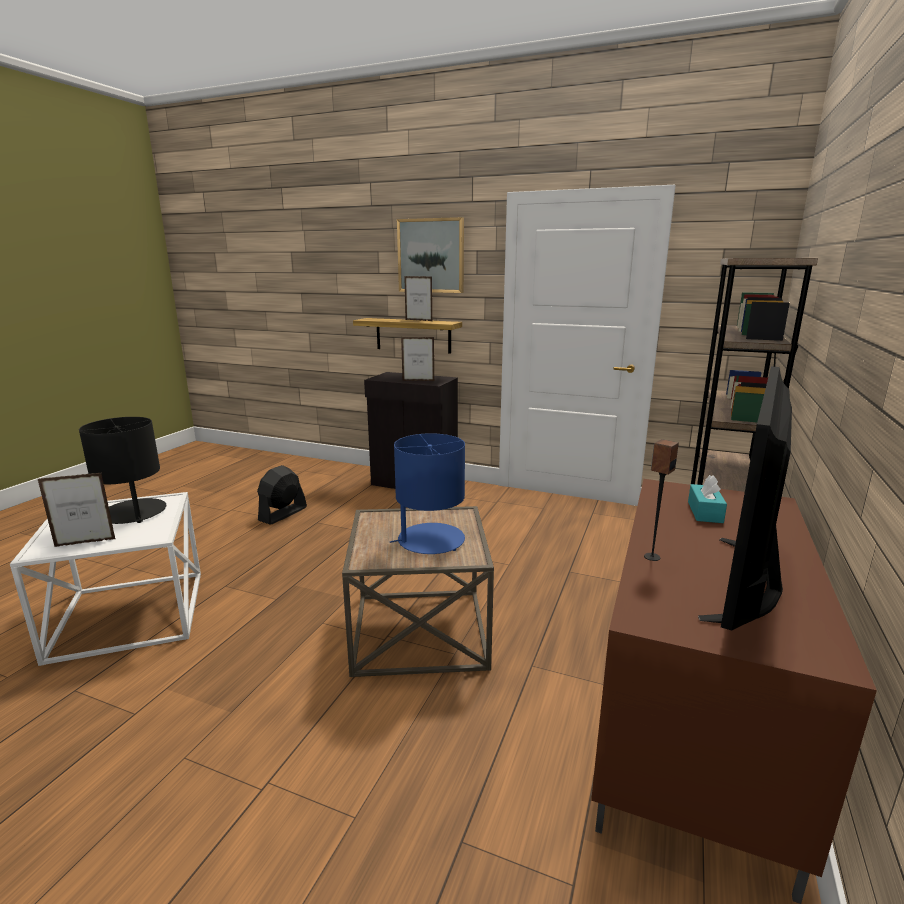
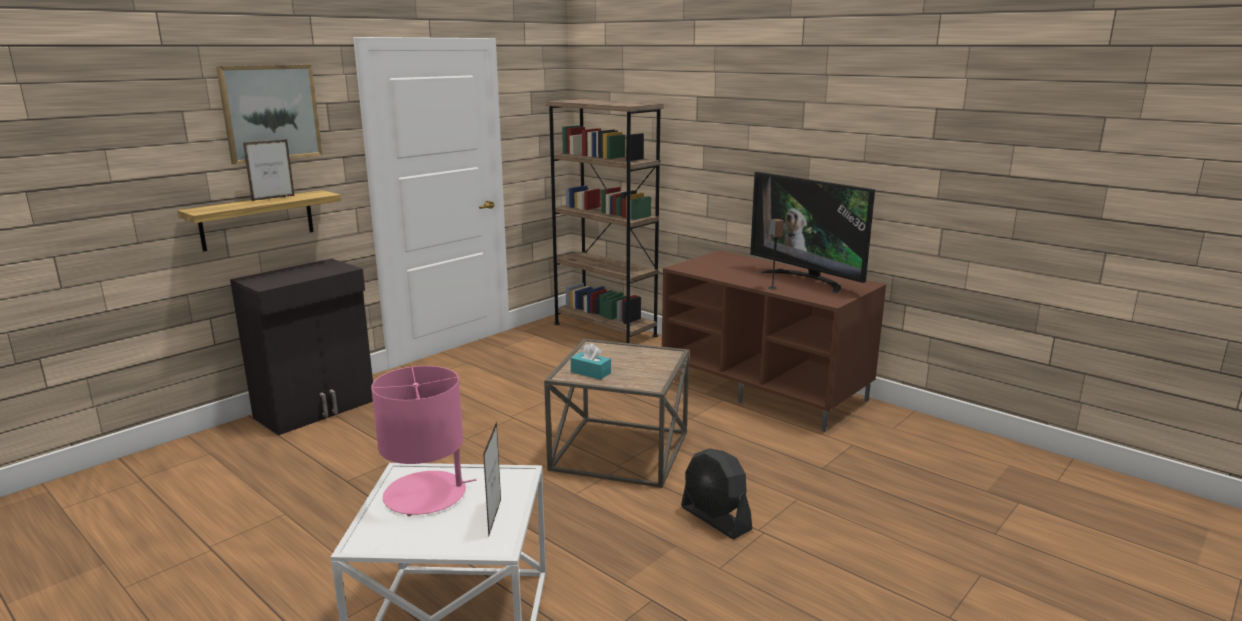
camera: 70 degrees left, 0 degrees up
black table lamp [79,417,166,524] -> pink table lamp [371,366,476,516]
black fan [257,465,307,525] -> black fan moved to [681,449,752,539]
blue table lamp [390,433,465,554] -> none
picture frame [401,337,434,381] -> none
turquoise tissue box [688,475,727,523] -> turquoise tissue box moved to [571,343,611,380]

